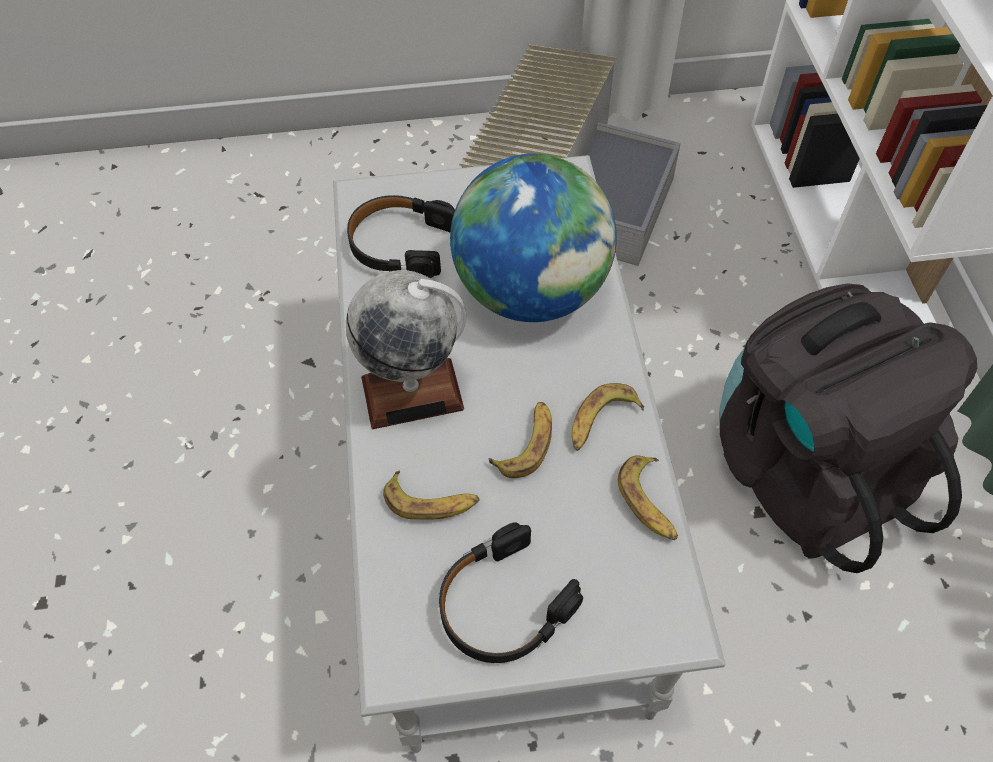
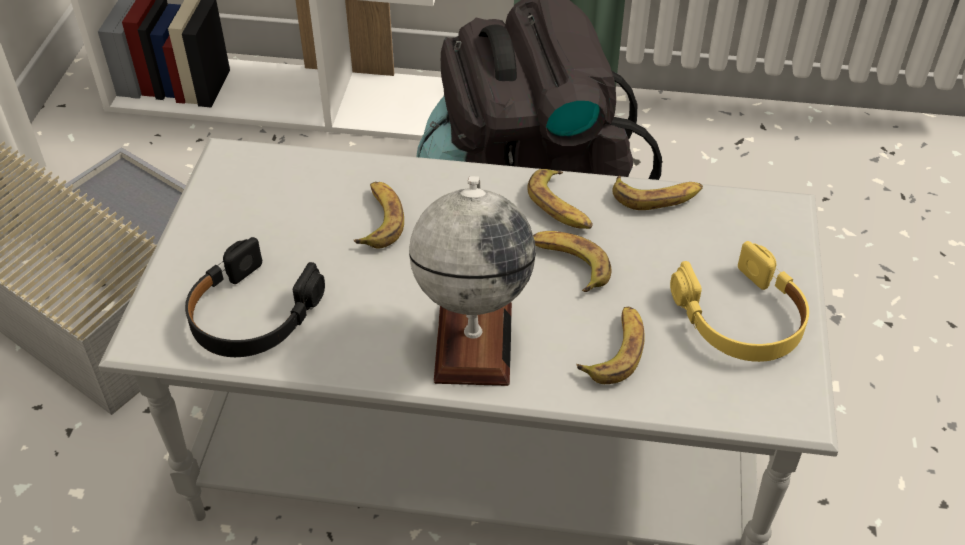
camera: 75 degrees left, 10 degrees down
black headphones [439,522,583,663] -> yellow headphones [670,241,809,362]
globe [450,154,617,322] -> banana [354,182,404,249]

